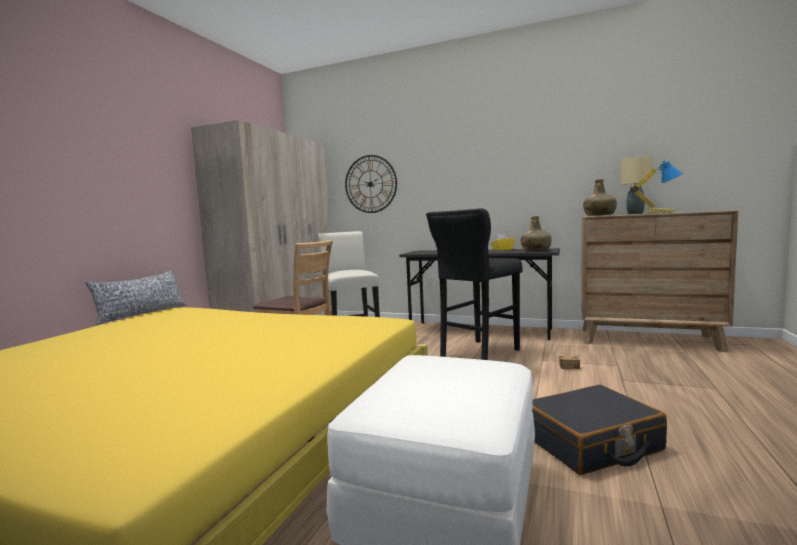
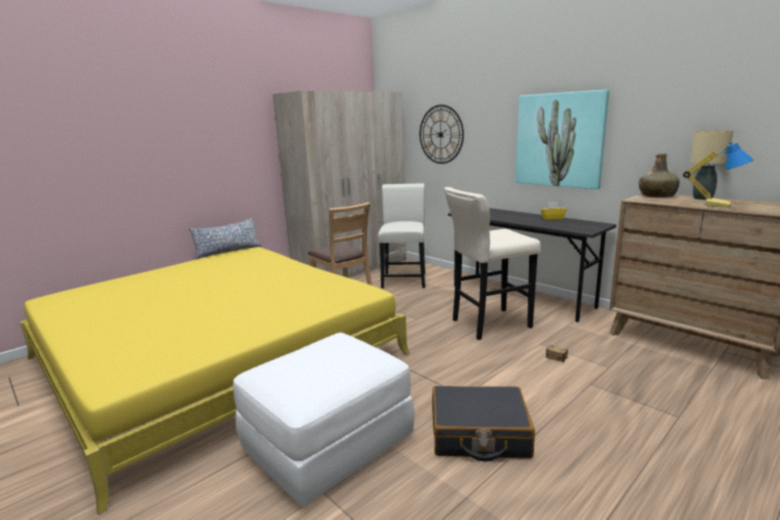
camera: 25 degrees right, 10 degrees up
black stool [426,208,523,360] -> beige stool [444,187,541,340]
green bottle [521,216,552,251] -> none
none -> picture [515,90,609,189]

